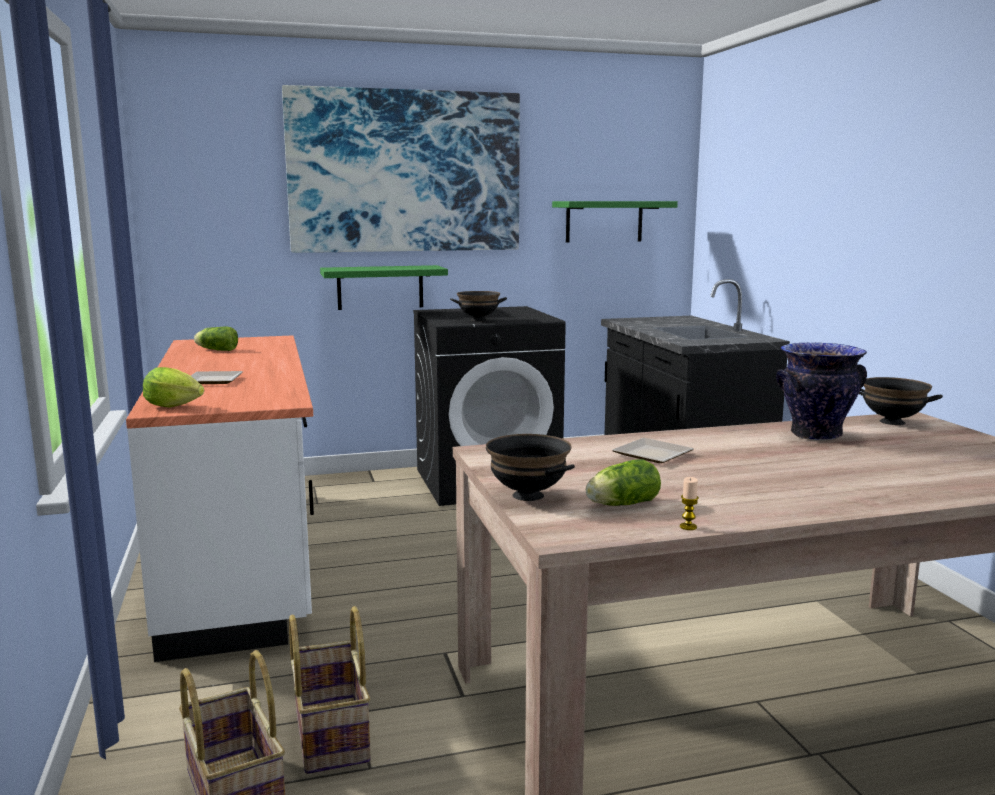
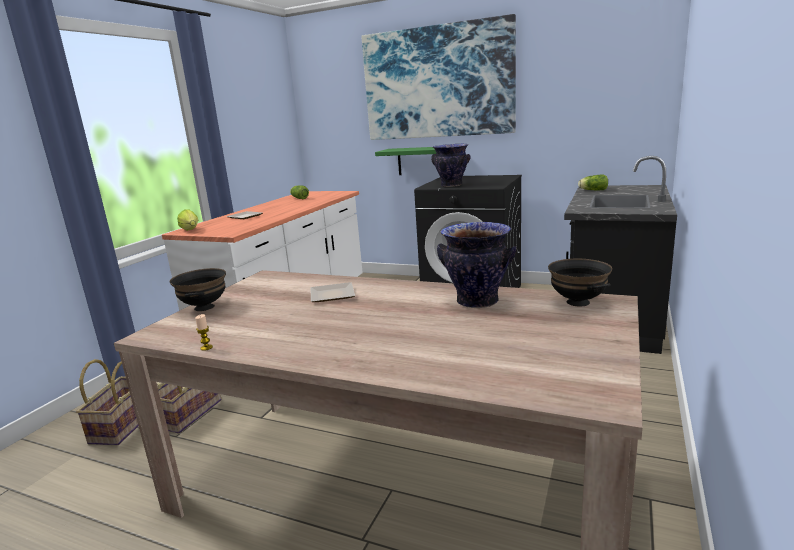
camera: 40 degrees right, 5 degrees up
black bowl [450,291,507,321] -> vase [431,144,471,187]
green shelf [552,201,678,243] -> none
lettuce [586,459,661,506] -> lettuce moved to [578,175,608,191]

